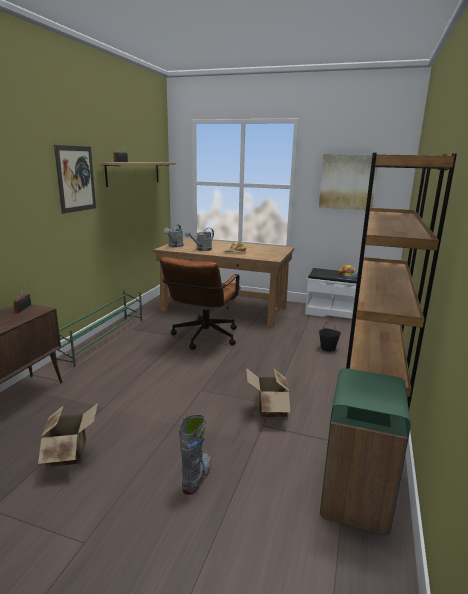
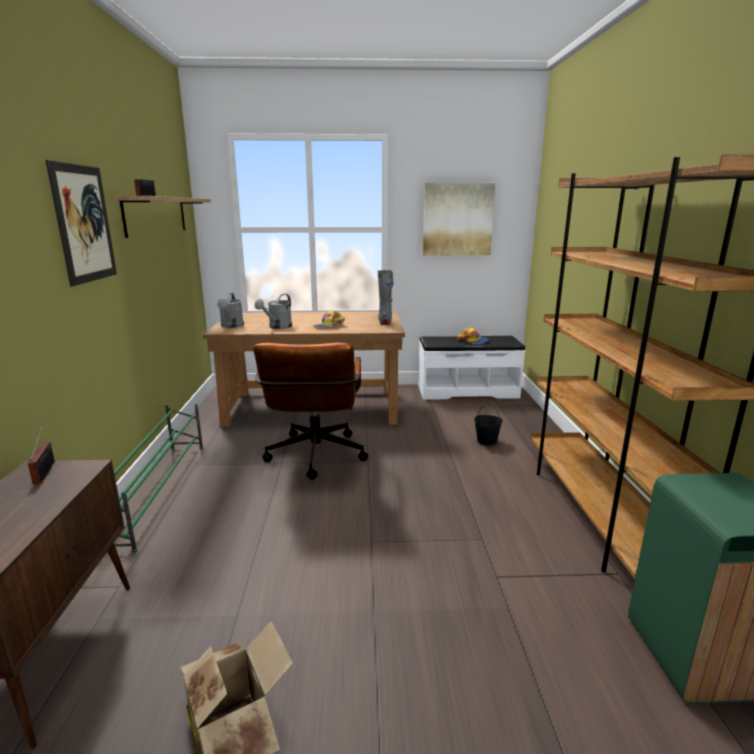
camera: 20 degrees left, 0 degrees up
grey boot [179,415,211,495] -> grey boot moved to [378,270,394,325]
cardboard box [246,368,291,418] -> none

